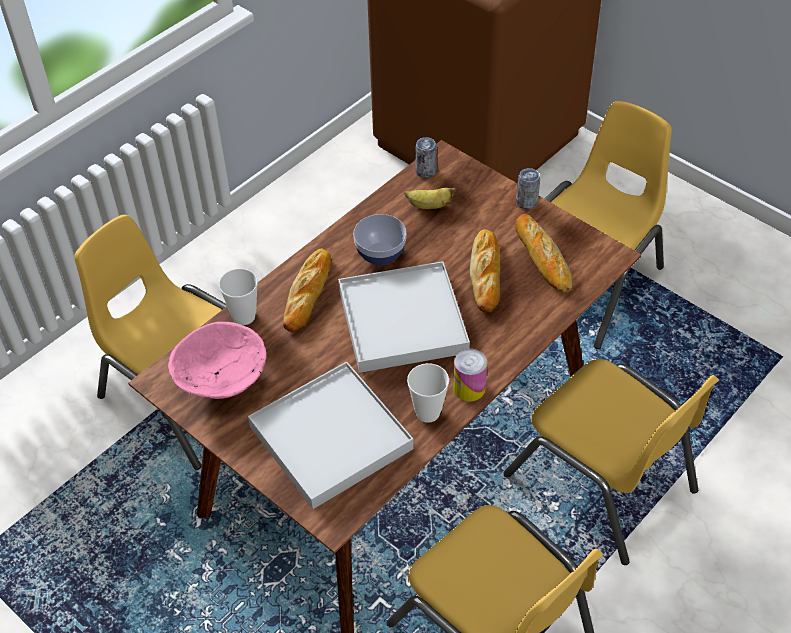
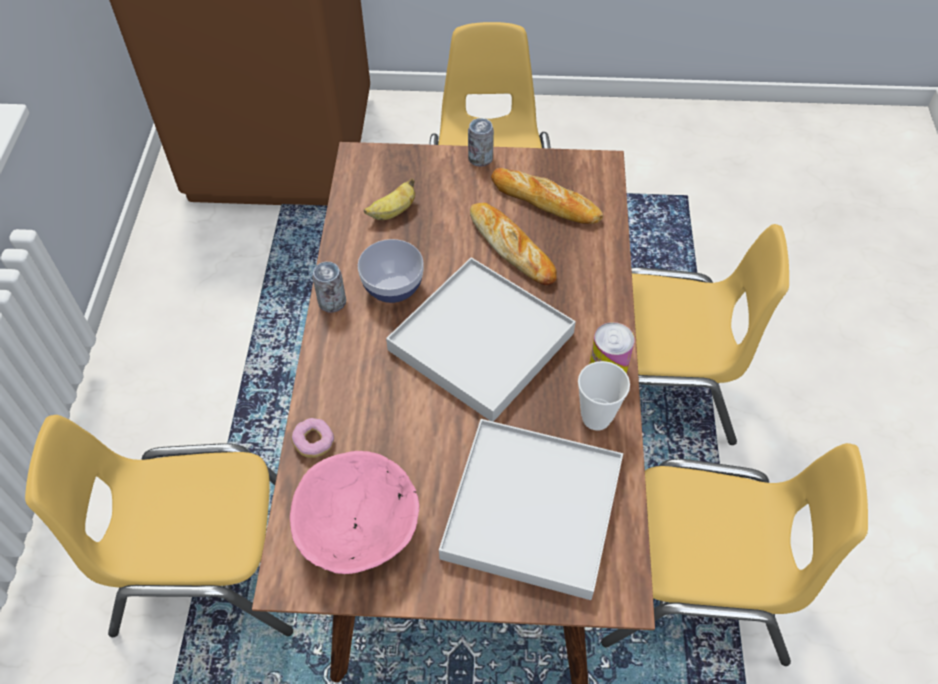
camera: 40 degrees left, 5 degrees up
cup [219,268,258,325] -> donut [291,418,334,458]
bread [283,249,331,332] -> none
can [415,137,437,178] -> can moved to [312,262,346,313]

